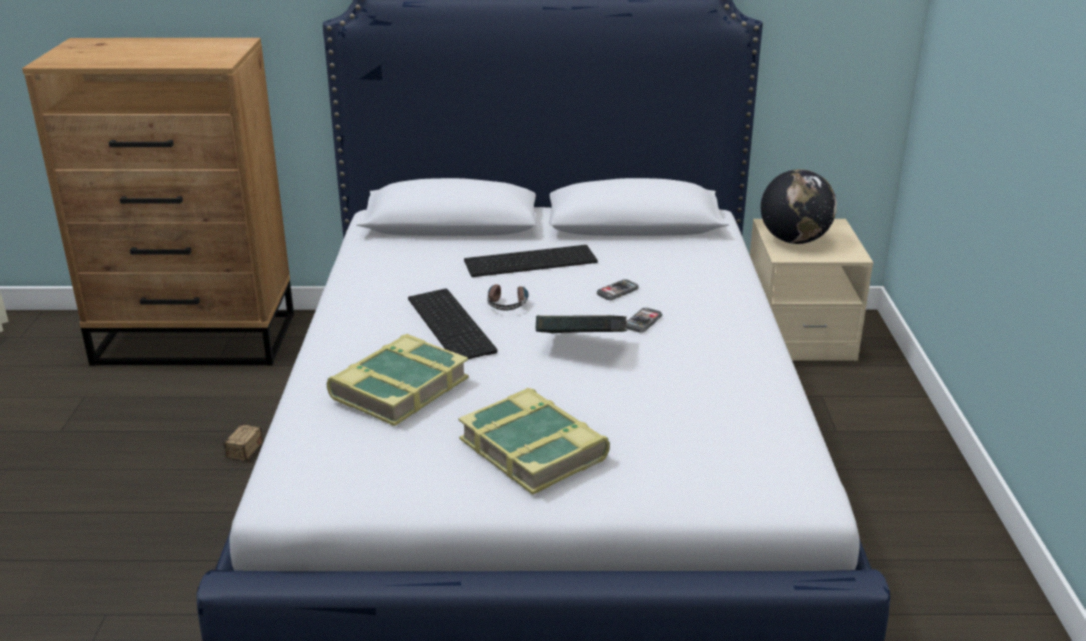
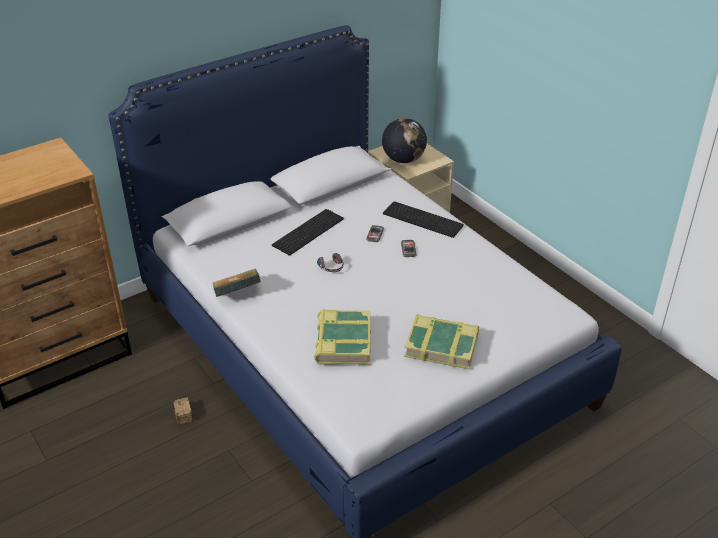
camera: 35 degrees left, 10 degrees up
keyboard [408,288,498,359] -> keyboard moved to [383,201,464,238]
book [535,315,627,333] -> book moved to [213,269,261,297]

